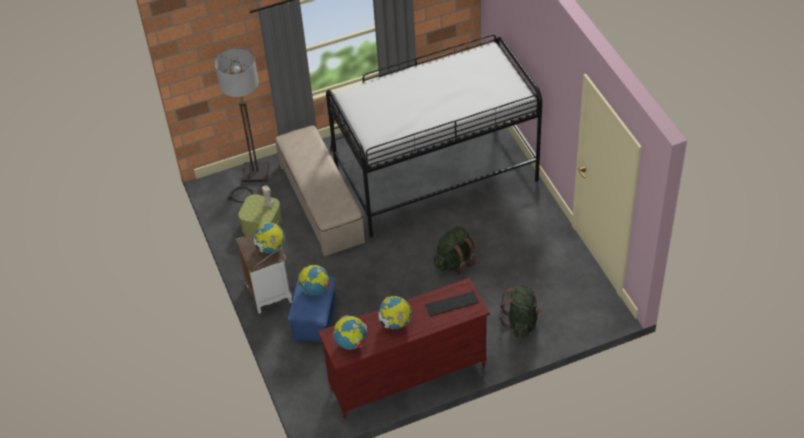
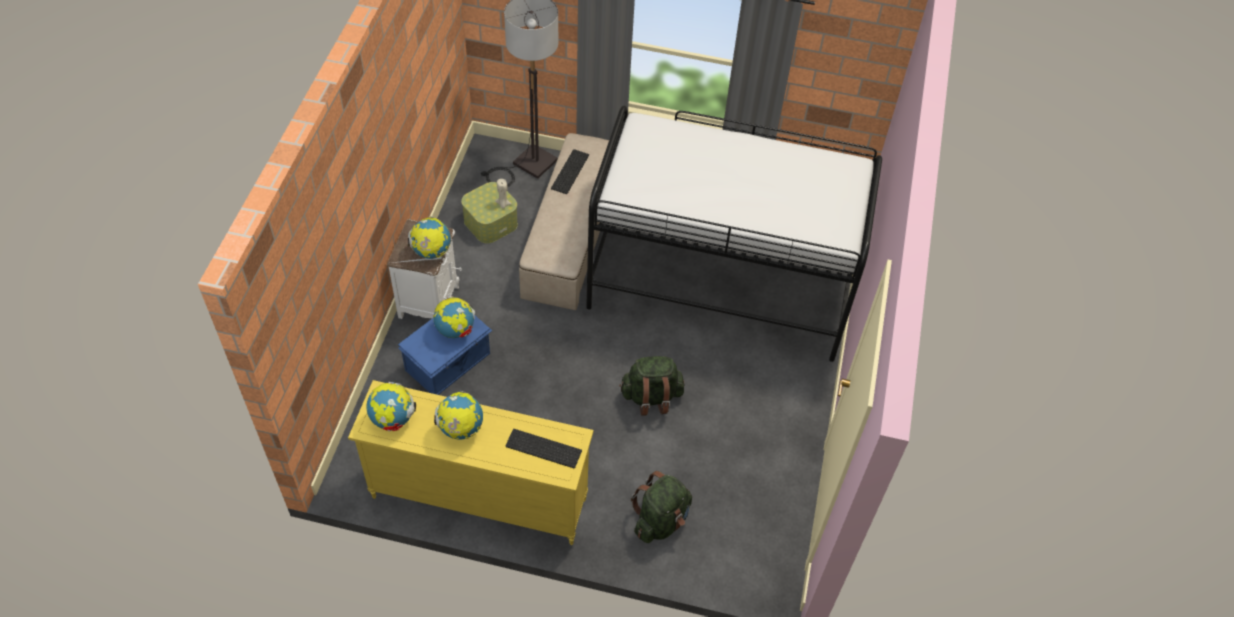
camera: 30 degrees right, 5 degrees up
red dresser [318,278,490,419] -> yellow dresser [348,380,594,545]
none -> keyboard [551,149,589,194]

